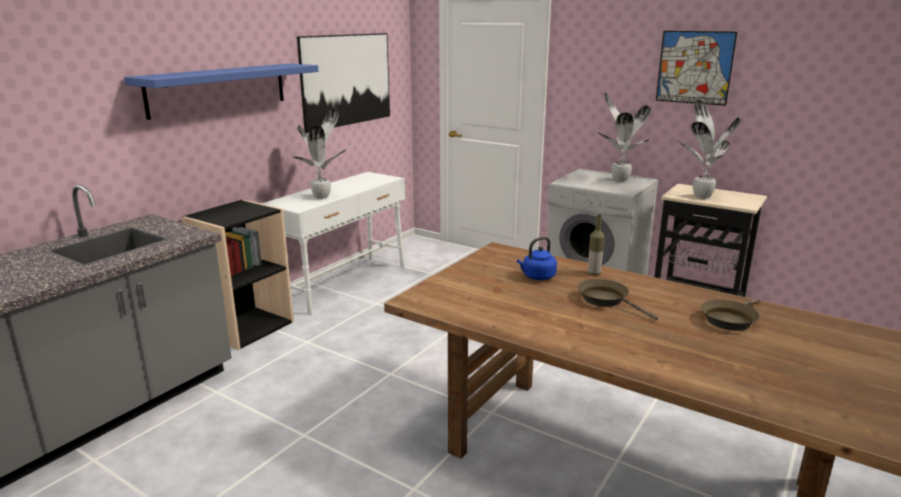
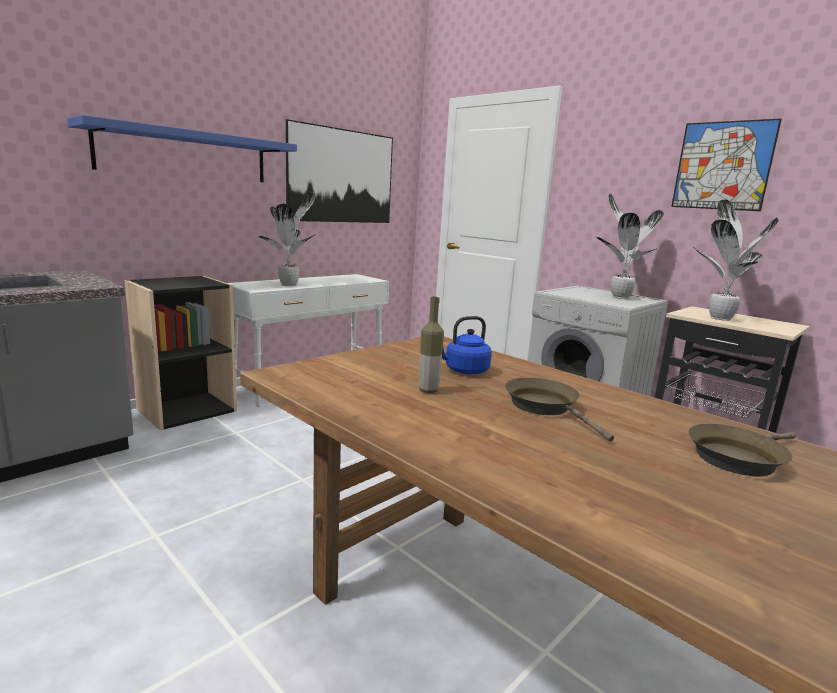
camera: 10 degrees right, 5 degrees down
bottle [588,214,605,275] -> bottle moved to [419,297,444,393]

